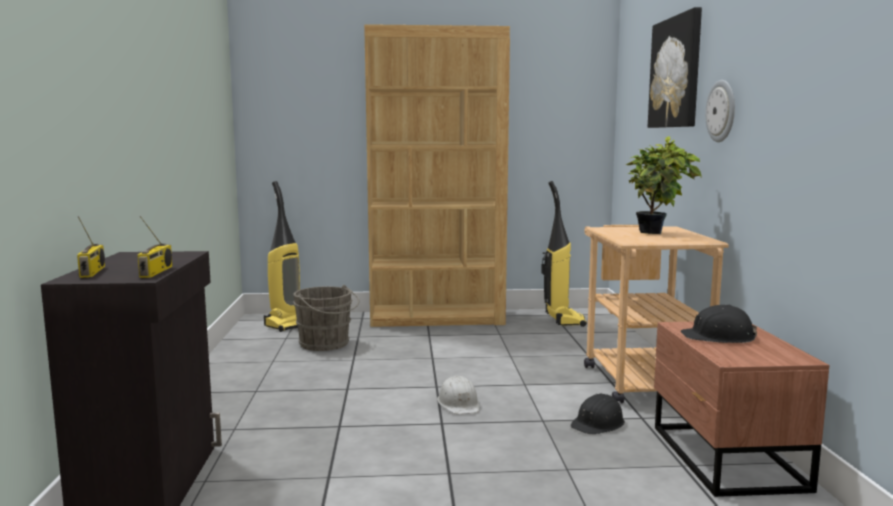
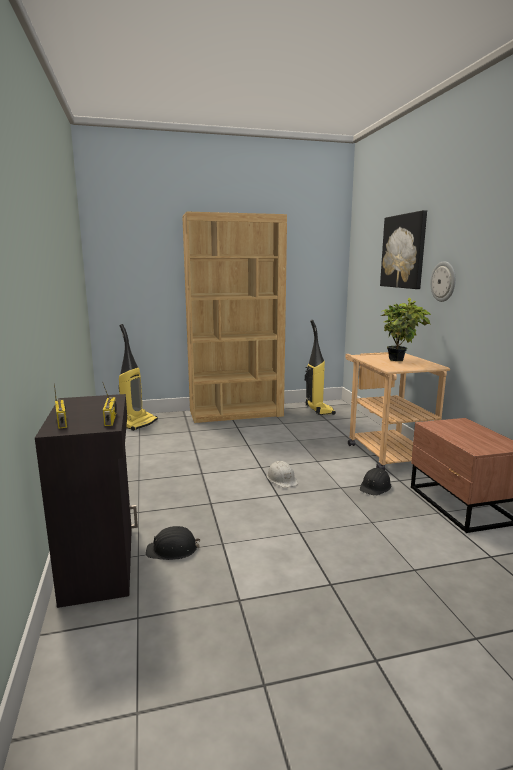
camera: 10 degrees left, 5 degrees up
grey bucket [293,285,359,351] -> none
black hard hat [681,305,757,343] -> black hard hat moved to [146,526,200,560]

